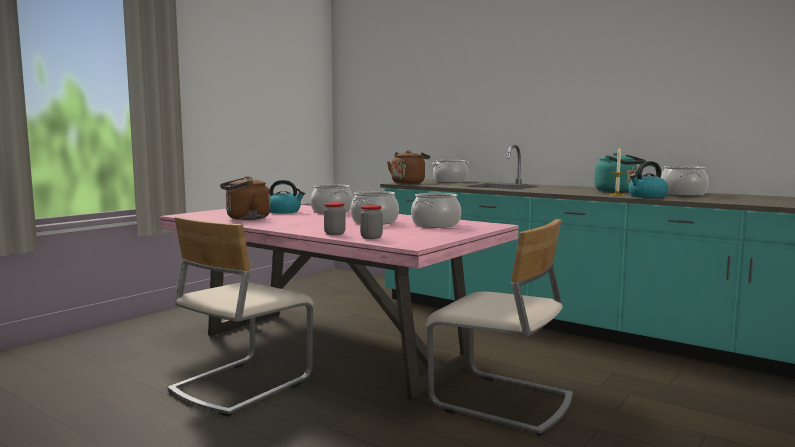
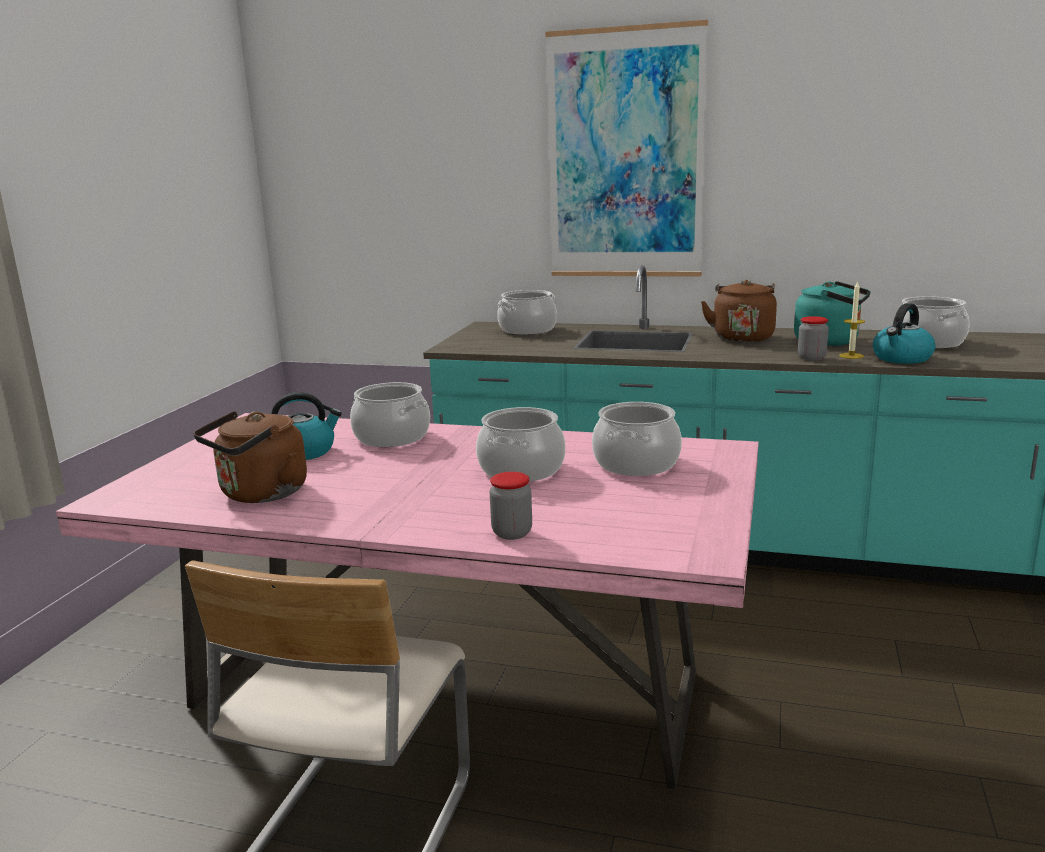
camera: 20 degrees left, 10 degrees up
jar [360,205,383,239] -> jar moved to [798,316,829,361]
brown kettle [387,150,430,184] -> brown kettle moved to [701,280,777,342]
beige chair [426,219,573,436] -> none
none -> picture [545,20,708,277]

